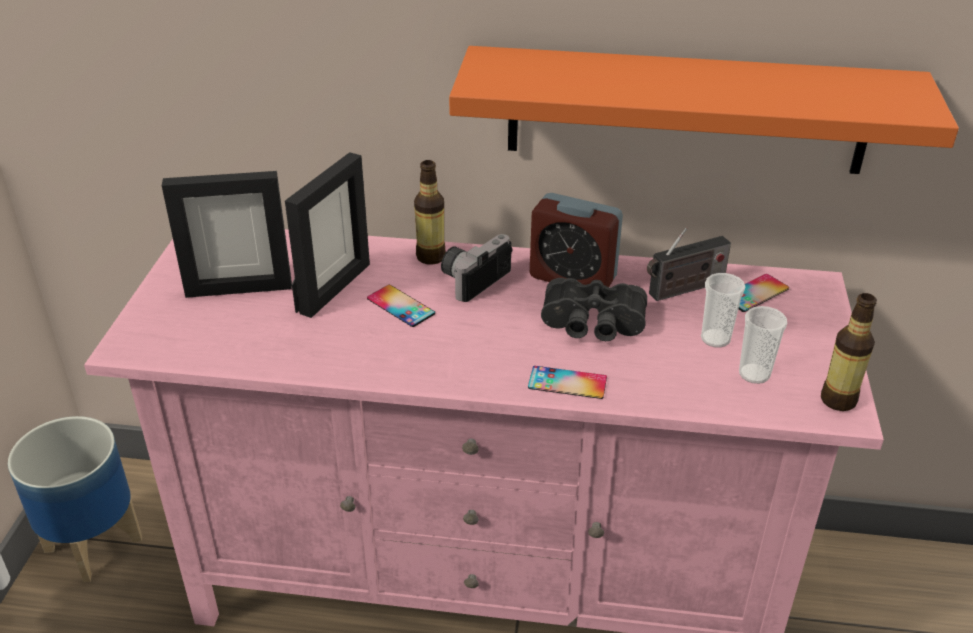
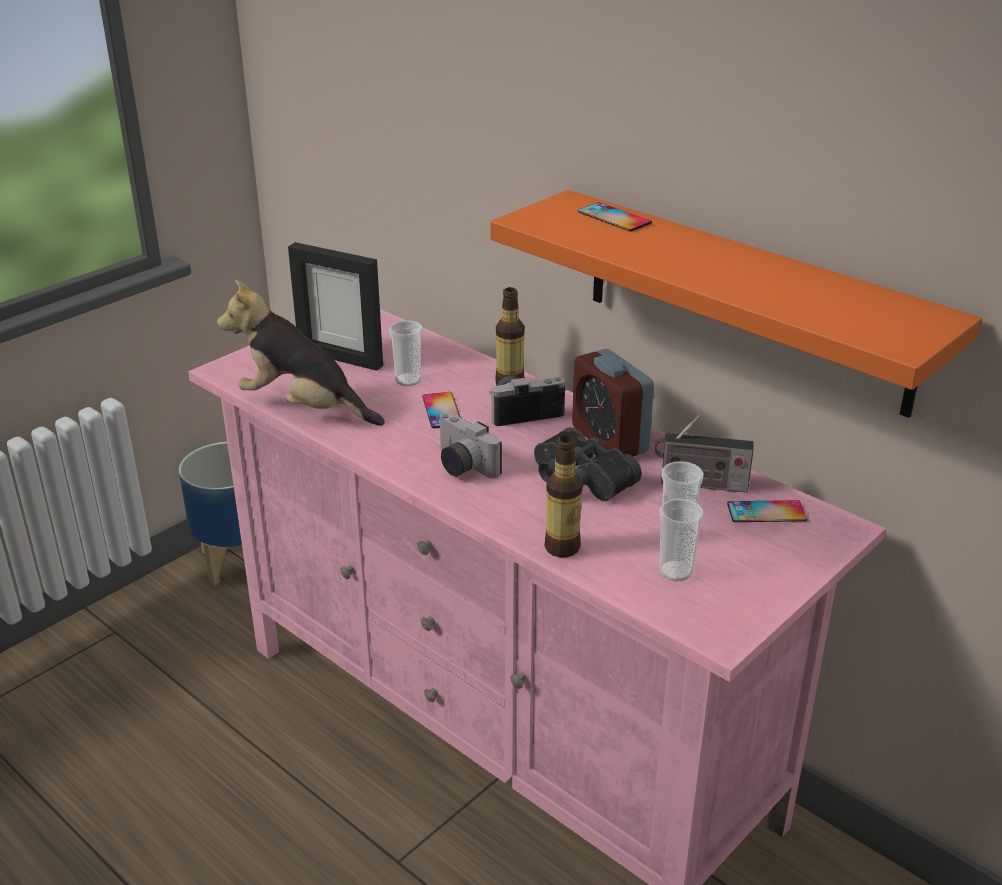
camera: 35 degrees right, 5 degrees down
picture frame [285,152,370,318] -> cup [389,320,423,386]
phone [528,366,607,399] -> phone moved to [578,202,652,231]
bottle [821,293,877,411] -> bottle moved to [544,436,583,557]
none -> plush toy [217,279,385,426]
none -> camera [438,412,502,478]

